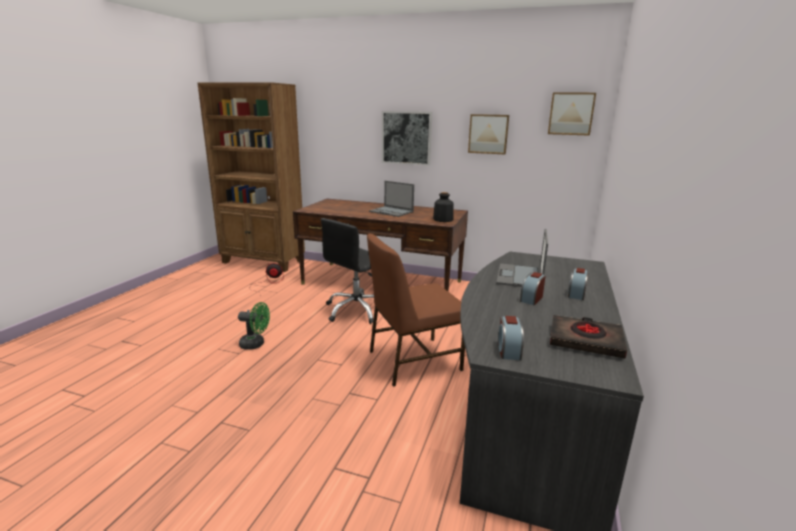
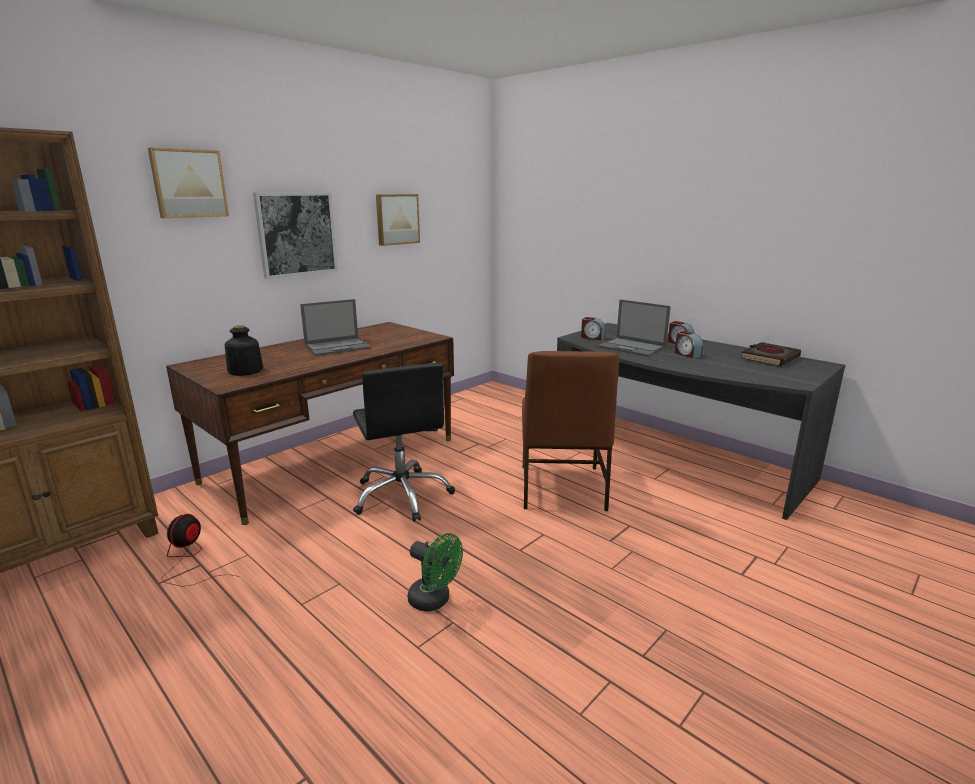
camera: 65 degrees left, 0 degrees up
green fan [238,302,270,350] -> green fan turned 90 degrees clockwise [408,533,463,612]
bottle [433,192,454,222] -> bottle moved to [225,325,263,376]
alarm clock [498,316,524,360] -> alarm clock moved to [581,317,605,340]
picture [548,92,596,136] -> picture moved to [148,148,229,218]

